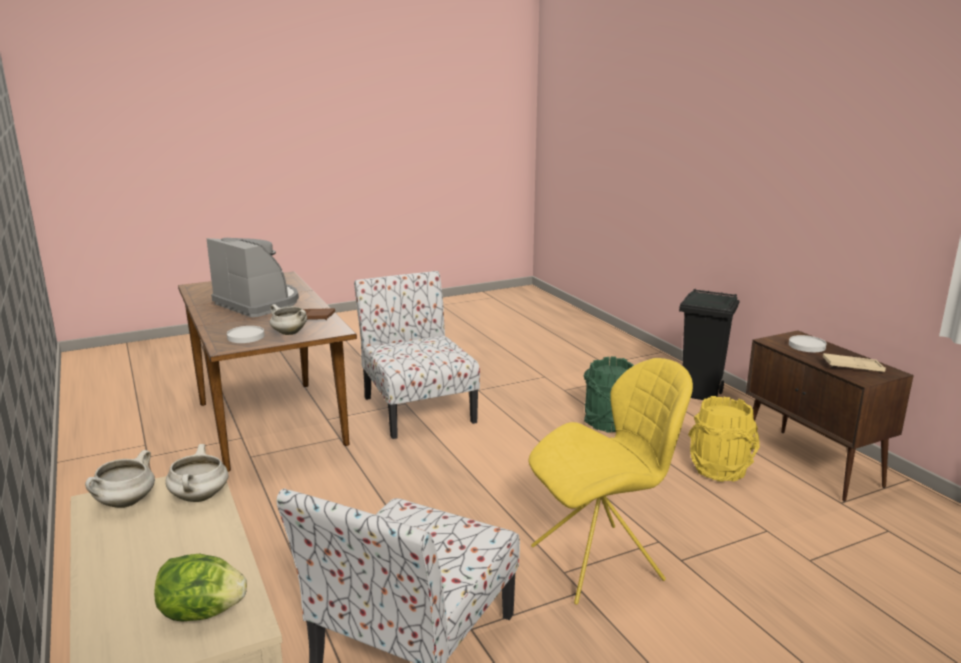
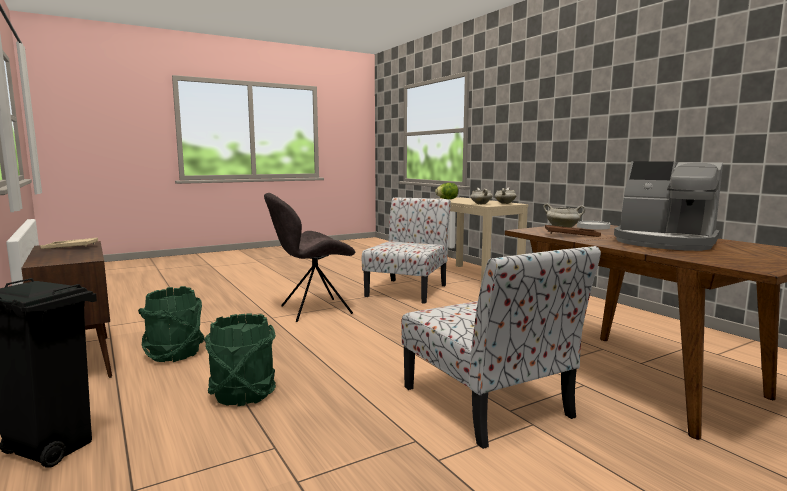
camera: 175 degrees right, 10 degrees down
yellow chair [528,358,693,605] -> grey chair [264,193,355,322]
yellow bucket [688,396,760,482] -> green bucket [138,286,205,362]
white plate [789,335,827,352] -> none

